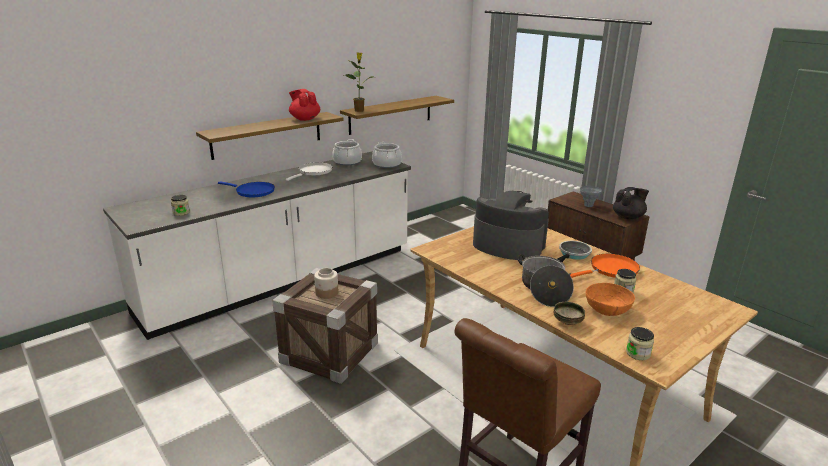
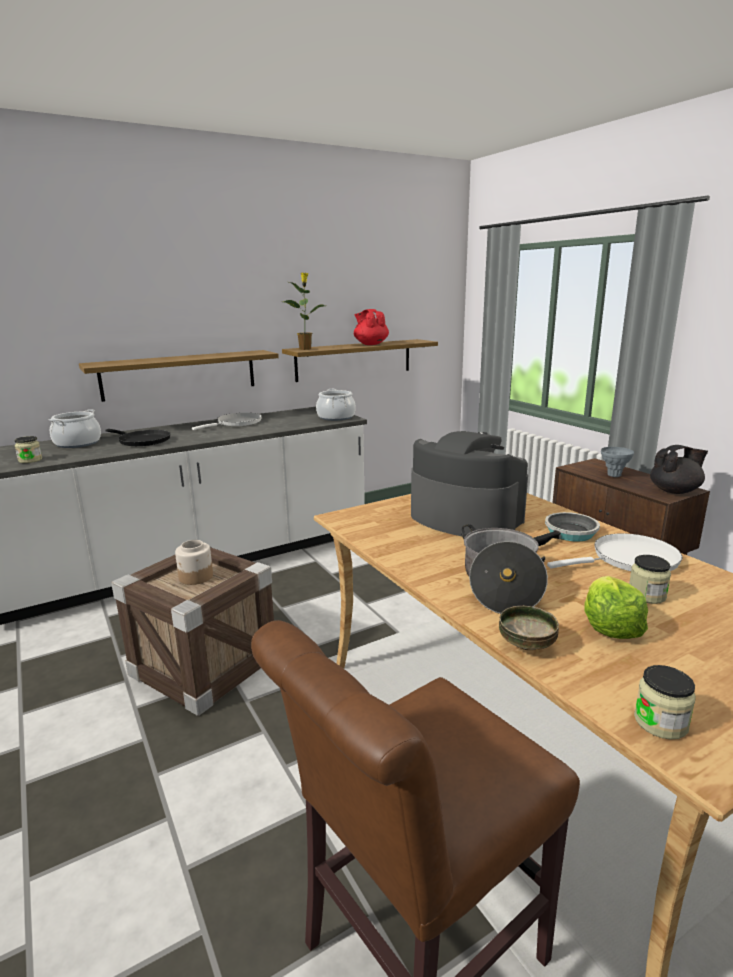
camera: 10 degrees right, 5 degrees down
blue frying pan [218,181,275,197] -> black frying pan [106,429,171,446]
red teapot [289,89,320,121] -> red teapot moved to [354,309,389,345]
cooking pot [332,139,362,165] -> cooking pot moved to [49,409,101,448]
orange frying pan [570,254,640,278] -> white frying pan [547,533,683,571]
orange bowl [586,283,635,316] -> lettuce [584,576,648,639]

